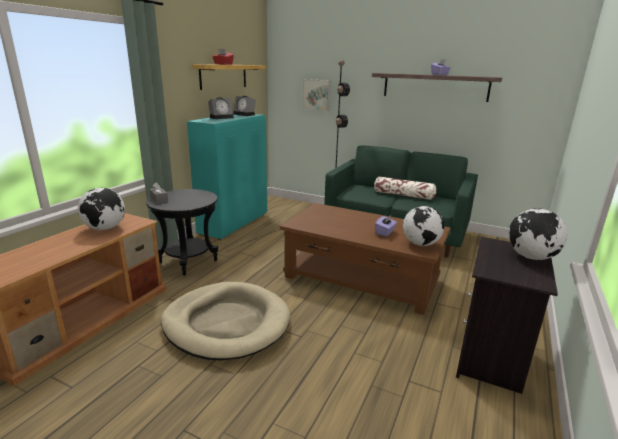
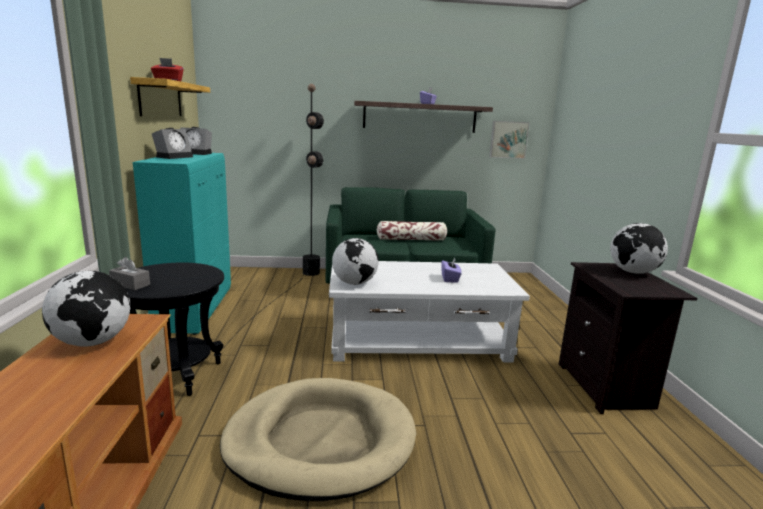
camera: 30 degrees left, 5 degrees down
brown coffee table [280,203,450,315] -> white coffee table [329,261,530,362]
picture [302,79,331,111] -> picture moved to [489,121,530,159]
globe [403,206,445,246] -> globe moved to [332,238,379,285]

